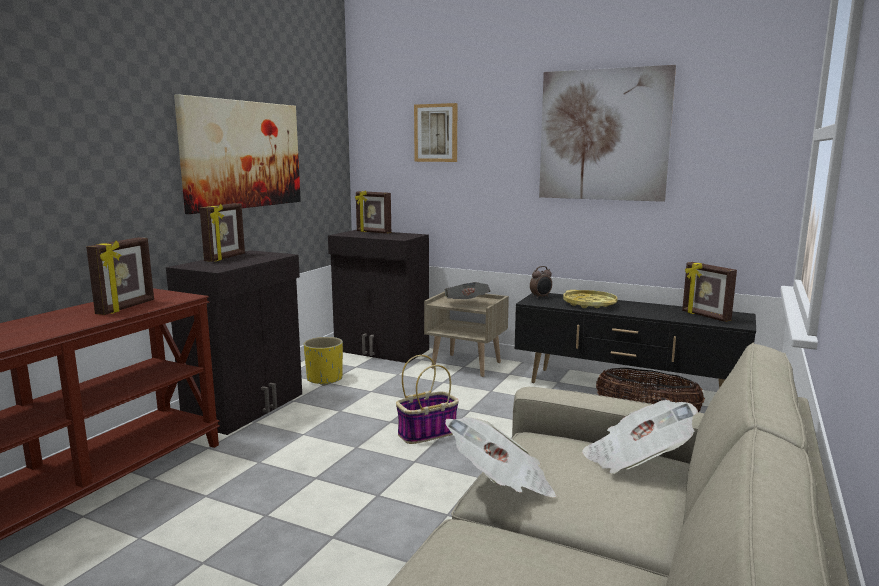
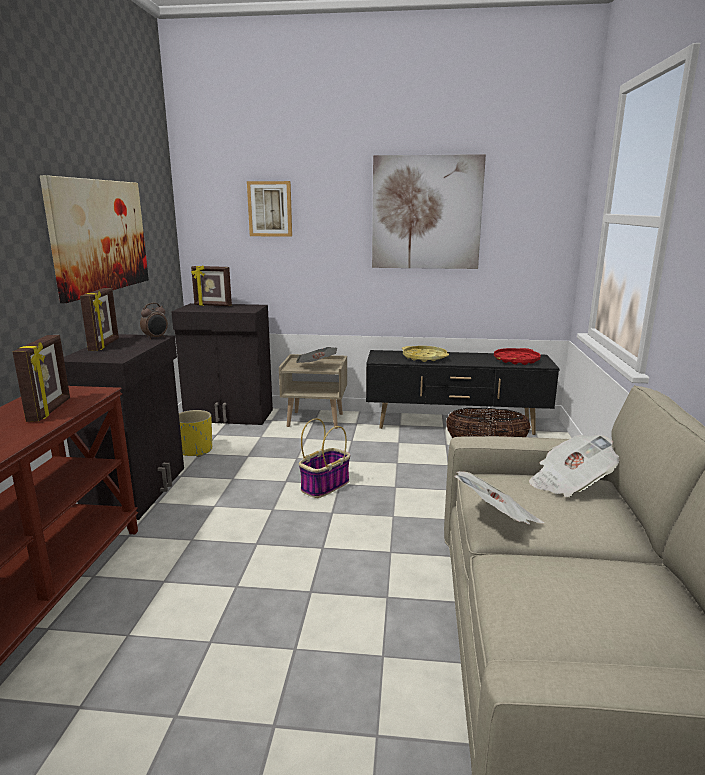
camera: 20 degrees left, 5 degrees up
alarm clock [530,266,552,298] -> alarm clock moved to [140,303,168,340]
picture frame [682,262,737,322] -> red tray [494,348,541,365]

